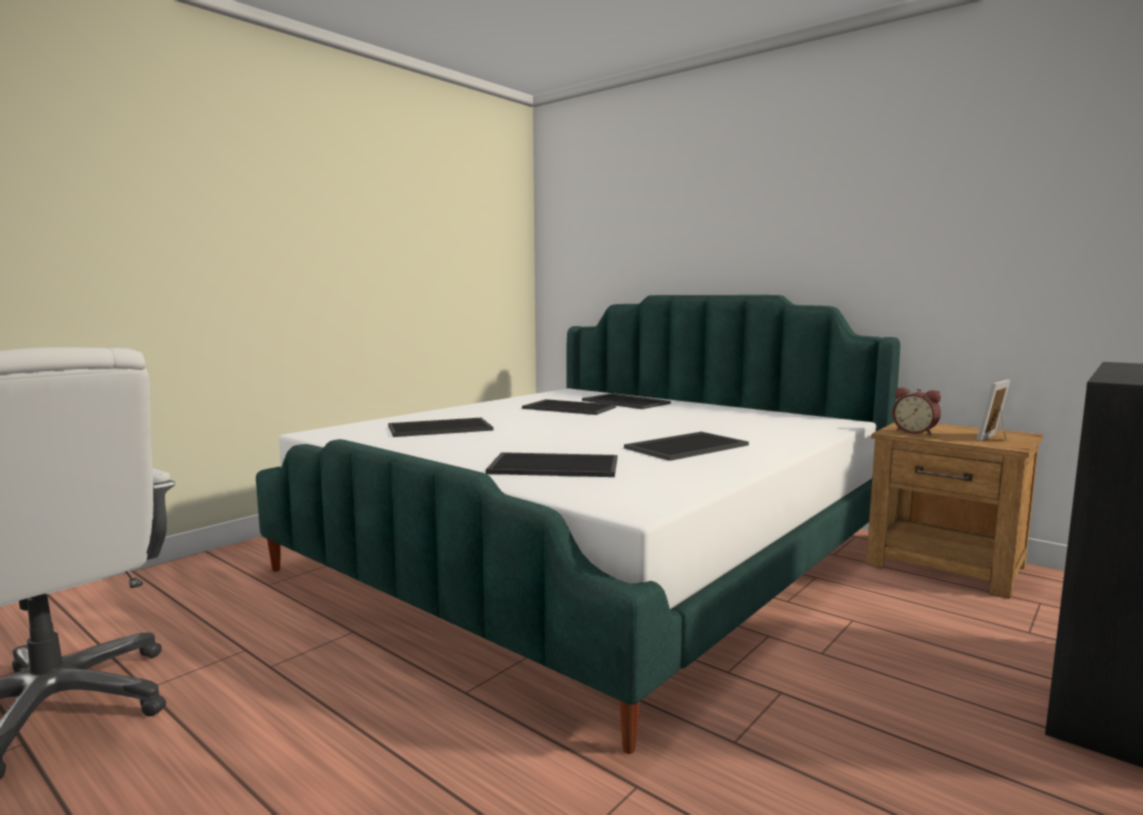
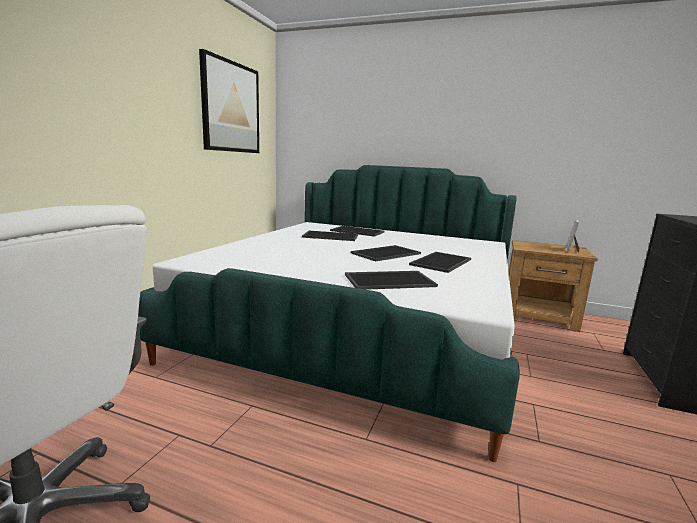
camera: 20 degrees left, 5 degrees up
tray [388,418,493,437] -> tray moved to [351,245,421,261]
alarm clock [892,387,941,435] -> none
none -> picture [199,49,259,153]

